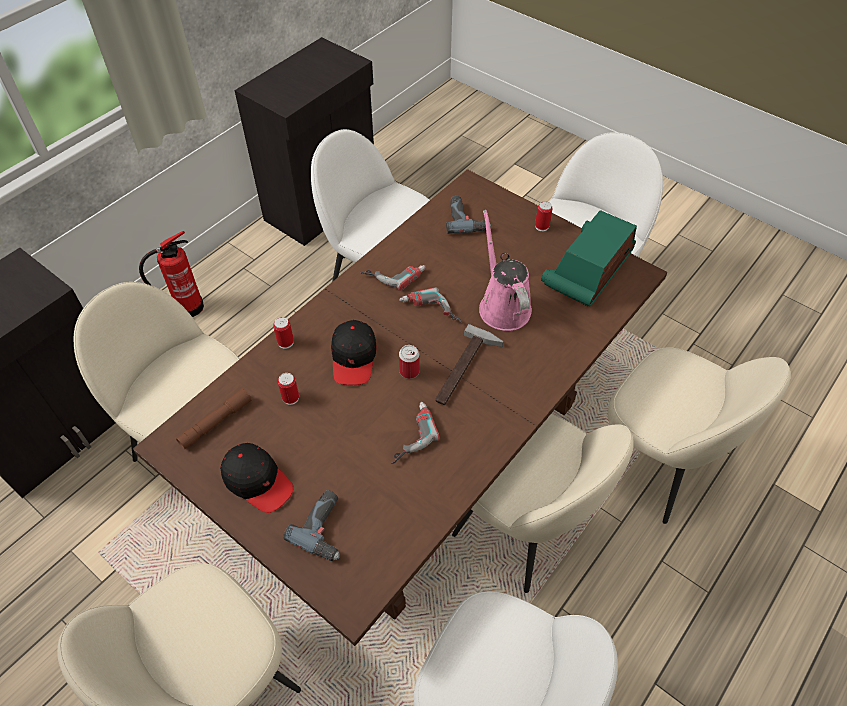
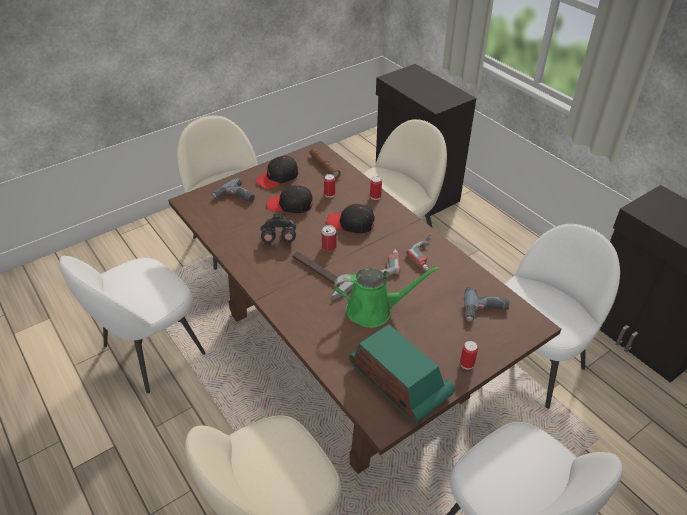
camera: 105 degrees right, 10 degrees down
fire extinguisher [139,231,204,317] -> none
power drill [391,402,440,464] -> black binoculars [260,214,296,244]
beige chair [452,413,634,593] -> none
pink watering can [479,210,532,331] -> green watering can [334,267,439,328]
none -> black cap [266,185,313,213]

